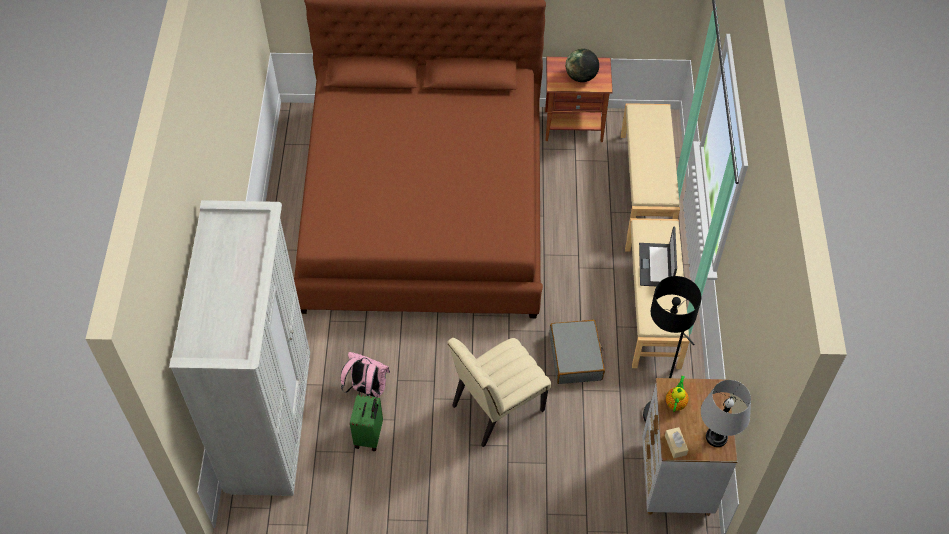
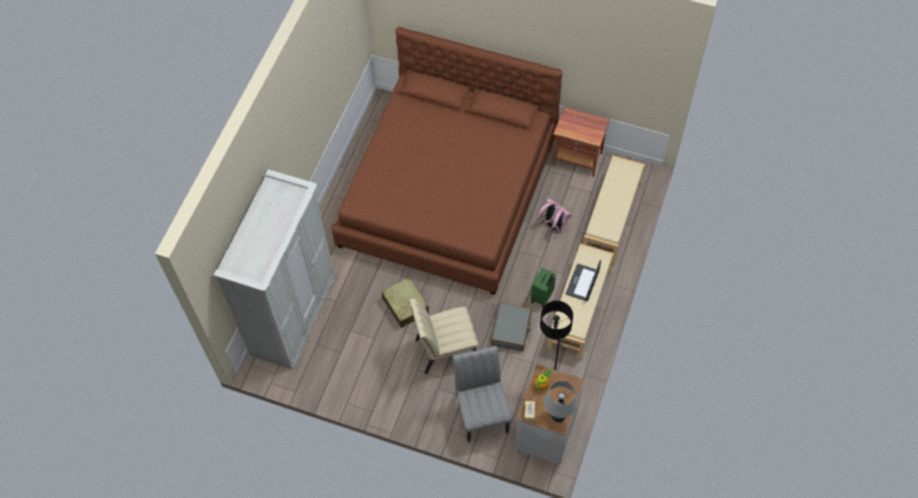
camera: 20 degrees right, 5 degrees up
pink backpack [341,352,390,397] -> pink backpack moved to [537,198,571,233]
green suitcase [350,394,383,451] -> green suitcase moved to [531,268,556,308]
globe [565,49,599,82] -> none
none -> beige suitcase [381,277,429,328]
none -> grey chair [453,346,511,442]

